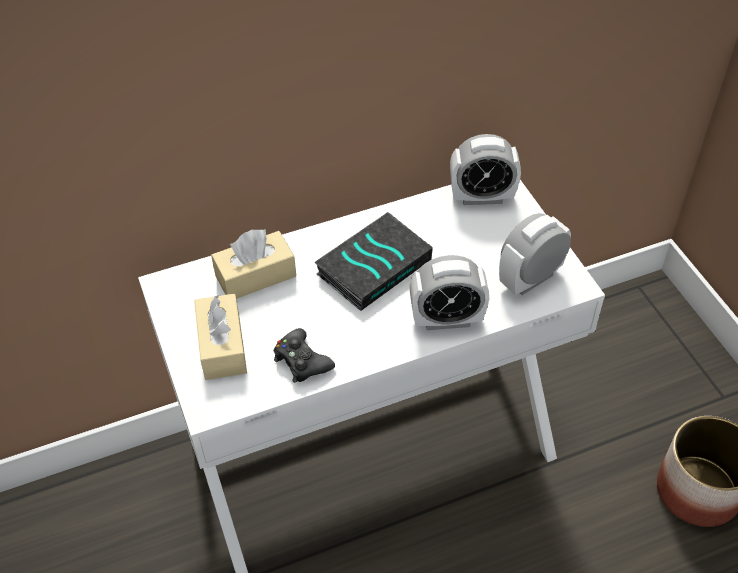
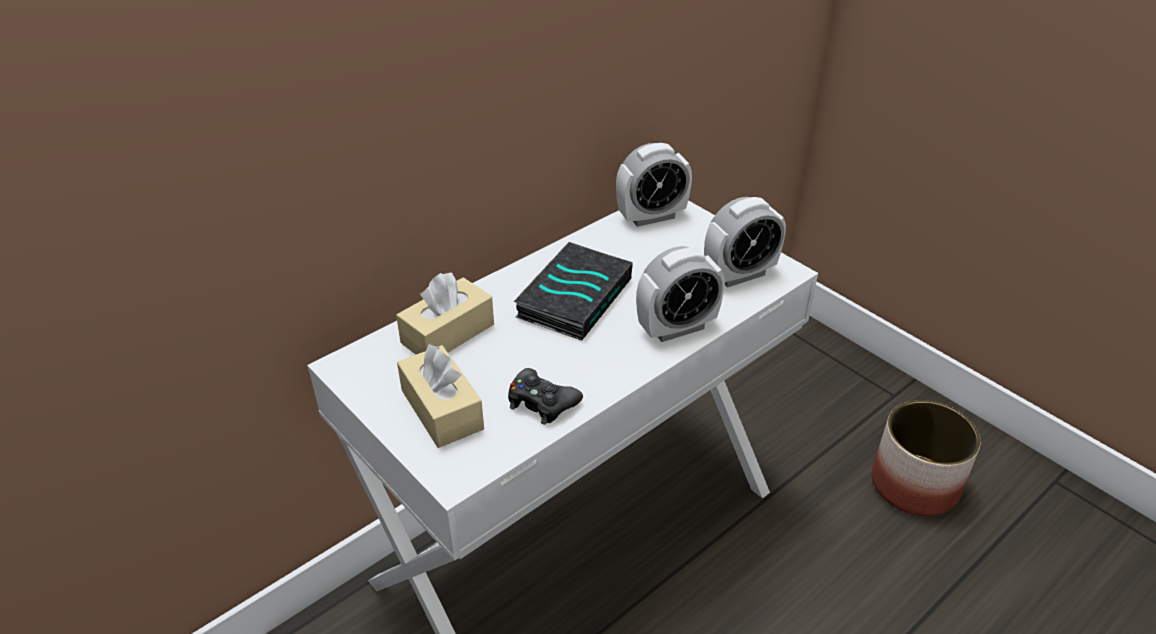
camera: 20 degrees left, 10 degrees down
alarm clock [499,213,571,295] -> alarm clock turned 150 degrees counterclockwise [704,197,786,288]

